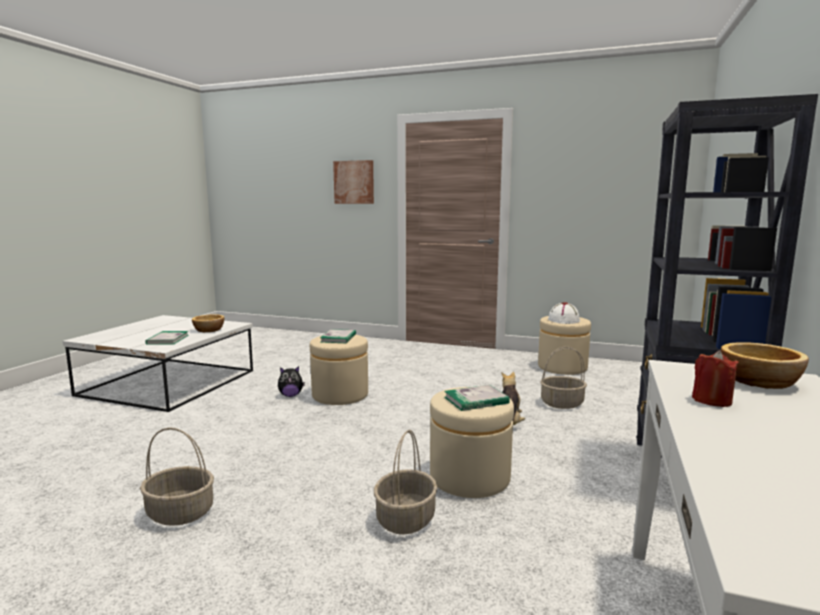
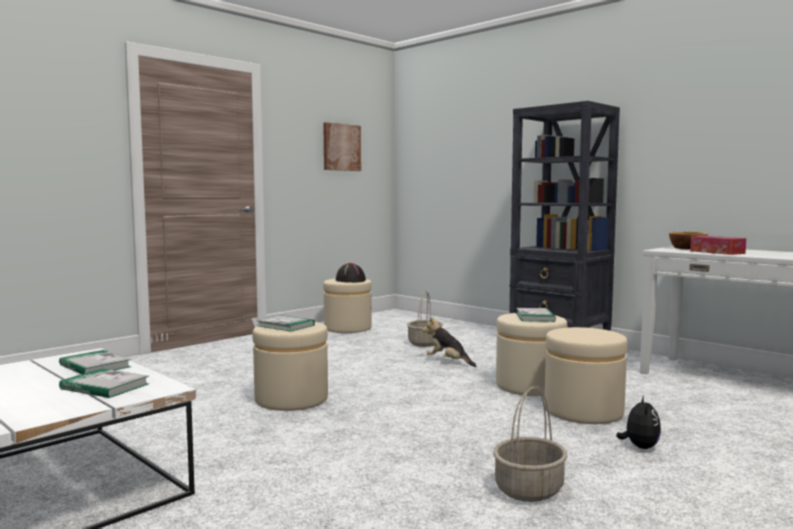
camera: 65 degrees left, 5 degrees down
bowl [192,314,224,332] -> book [59,350,131,374]
plush toy [278,366,305,397] -> plush toy moved to [617,396,661,449]
picture [333,160,374,204] -> picture moved to [323,122,361,171]
basket [374,430,438,534] -> beige ottoman [544,327,628,424]
white hat [548,302,580,324] -> black hat [336,263,366,283]
red candle [692,351,739,407] -> tissue box [690,236,746,255]

